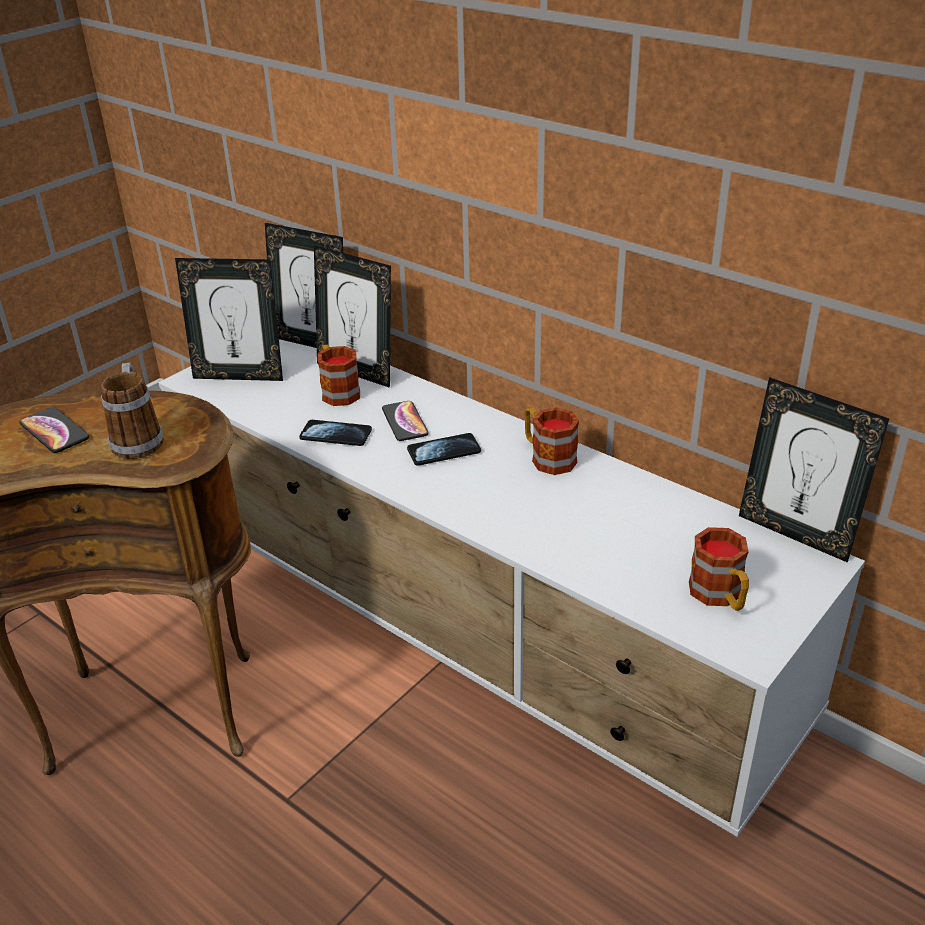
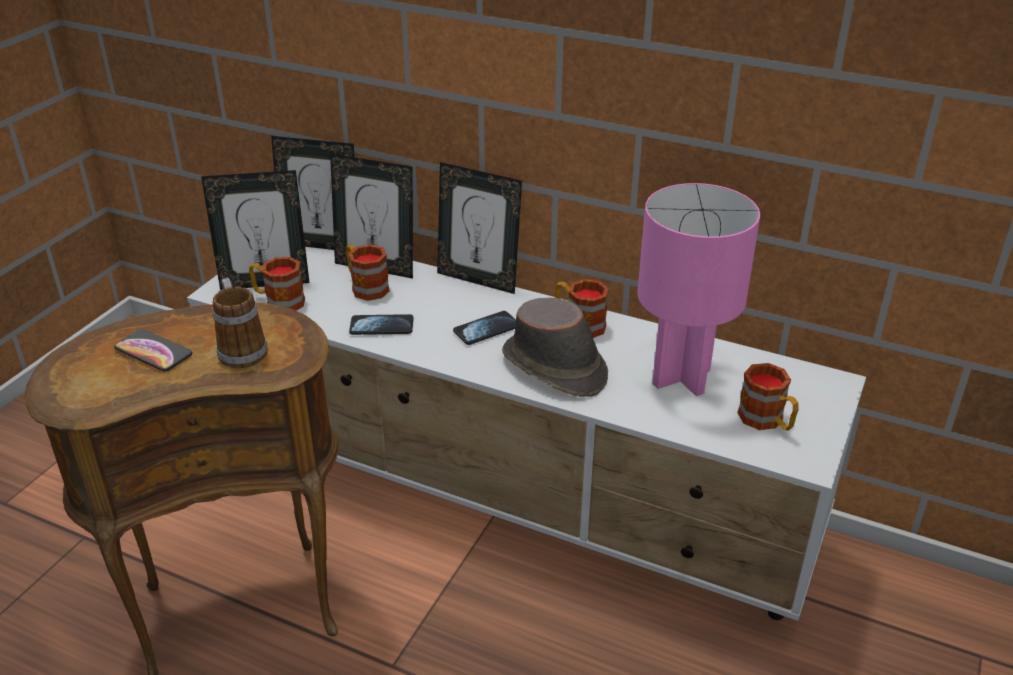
camera: 15 degrees left, 0 degrees up
phone [382,401,429,441] -> none
picture frame [739,377,889,563] -> picture frame moved to [437,162,522,294]
none -> mug [249,257,305,311]
none -> brown hat [502,298,608,397]
none -> pink table lamp [638,183,760,396]

